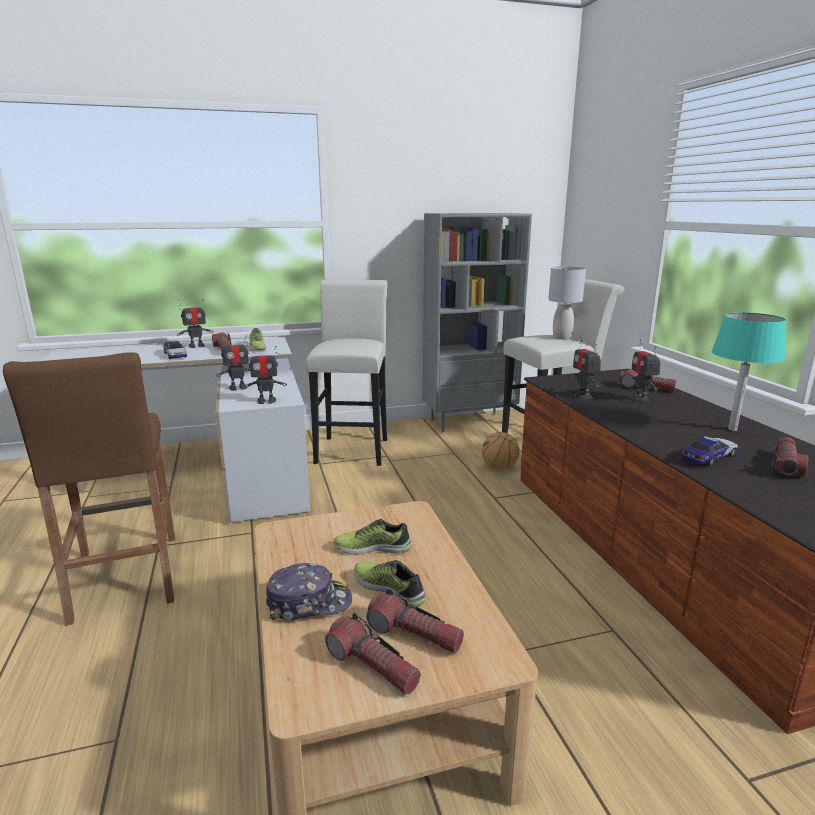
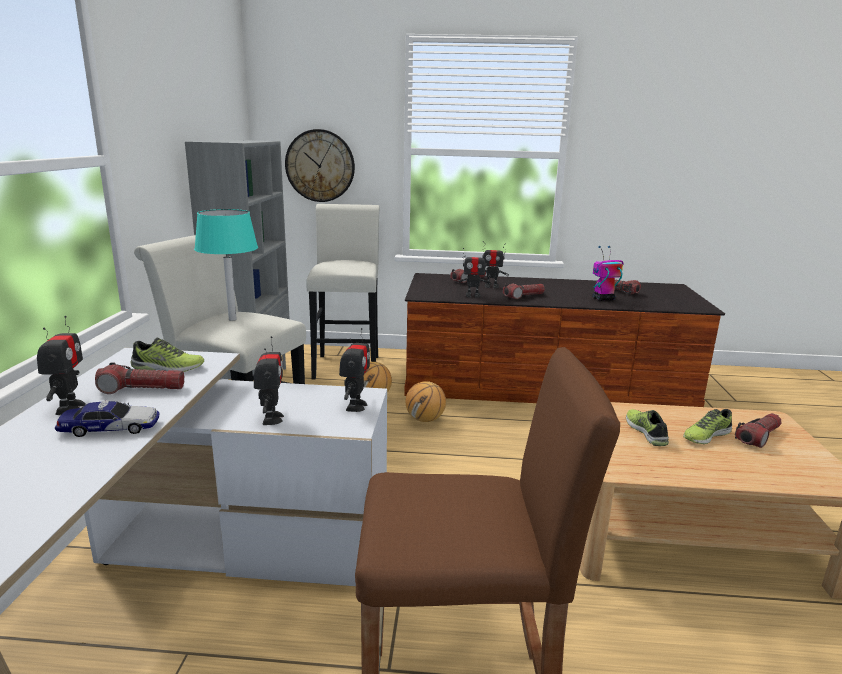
camera: 70 degrees left, 0 degrees up
cap [266,563,352,620] -> none
flashlight [325,613,421,694] -> flashlight moved to [503,284,545,299]
shoe [334,519,412,555] -> shoe turned 150 degrees clockwise [626,409,669,446]
grey table lamp [548,266,586,340] -> none
toy car [680,436,738,466] -> toy robot [593,246,624,301]
turquoise table lamp [711,312,786,431] -> turquoise table lamp moved to [194,209,258,321]
none -> wall clock [285,129,355,202]
none -> basketball [406,381,446,422]

